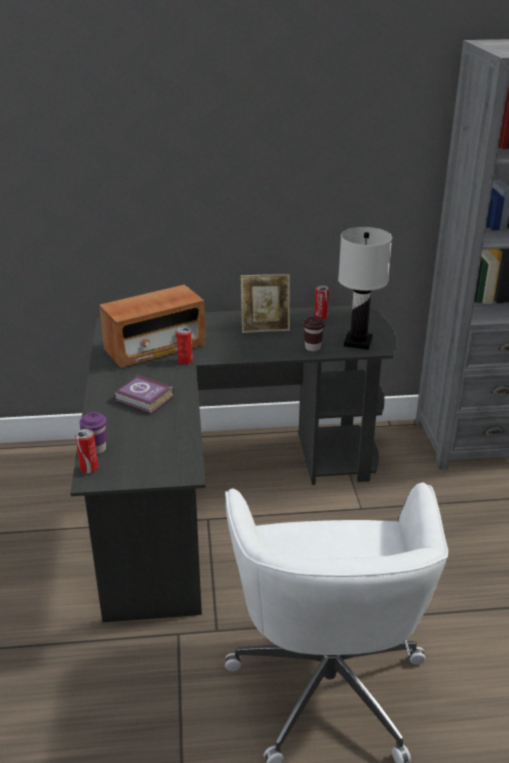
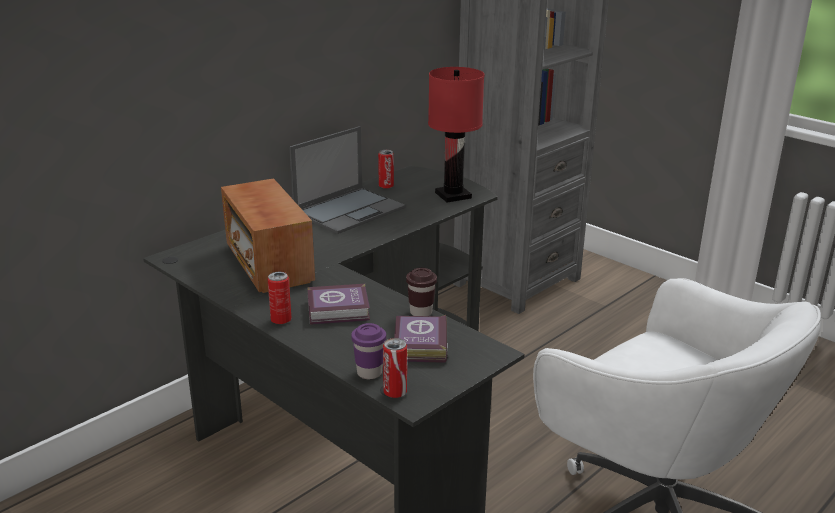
camera: 40 degrees left, 5 degrees down
radio [99,284,206,368] -> radio turned 135 degrees clockwise [221,178,315,293]
can [176,327,193,364] -> can moved to [267,272,291,324]
picture frame [241,274,290,333] -> laptop [289,126,406,234]
brown cup [303,316,325,351] -> brown cup moved to [406,268,437,316]
white table lamp [338,227,392,350] -> red table lamp [428,67,484,203]
none -> book [394,315,448,363]

